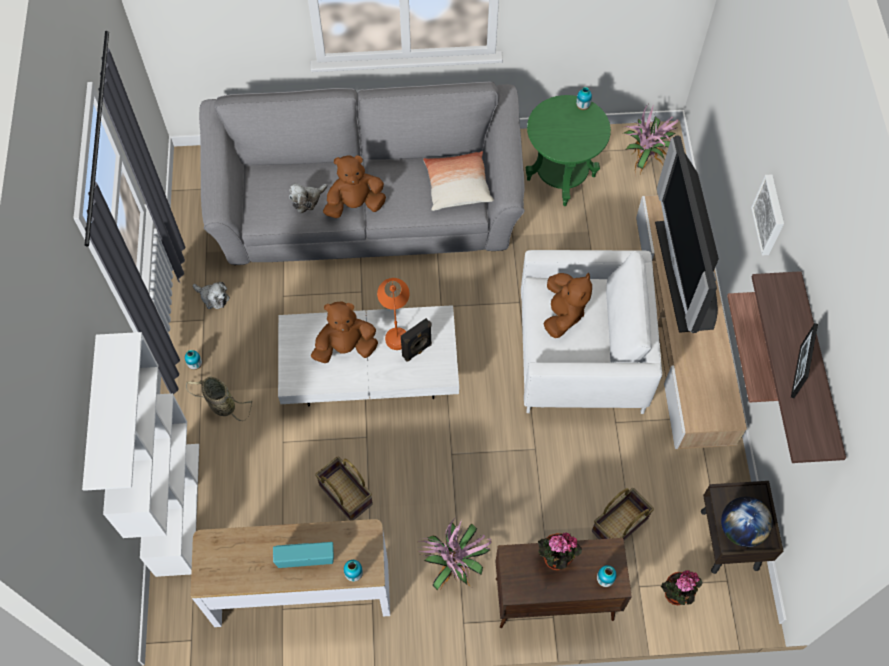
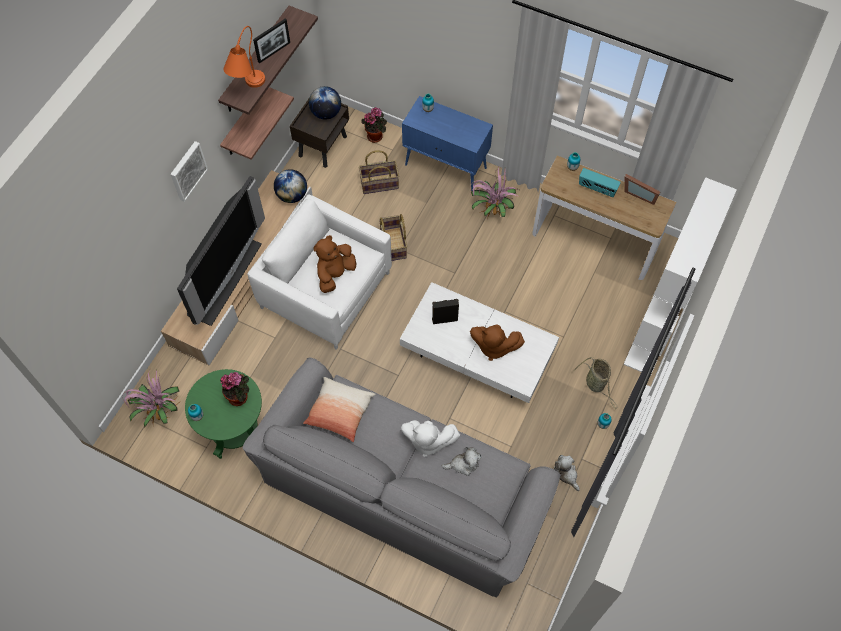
camera: 150 degrees left, 0 degrees up
basket [315,457,373,521] -> basket moved to [379,214,407,261]
brown plush toy [323,155,386,218] -> white plush toy [401,420,460,457]
orange table lamp [377,278,410,350] -> orange table lamp moved to [223,26,265,88]
brown cabinet [495,538,632,628] -> blue cabinet [402,96,493,192]
potted plant [538,532,582,570] -> potted plant moved to [220,372,249,406]
none -> globe [274,169,307,203]
none -> picture frame [625,174,660,205]

